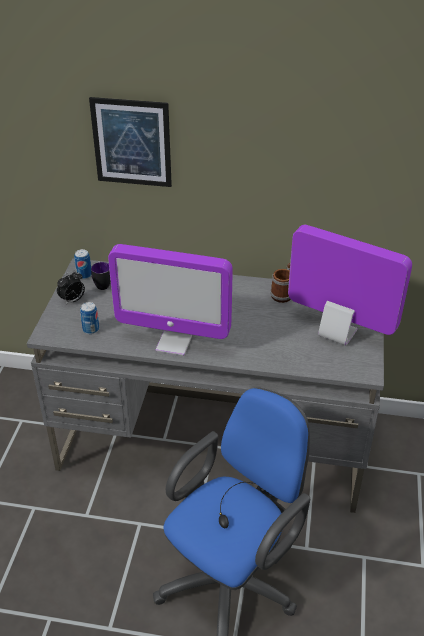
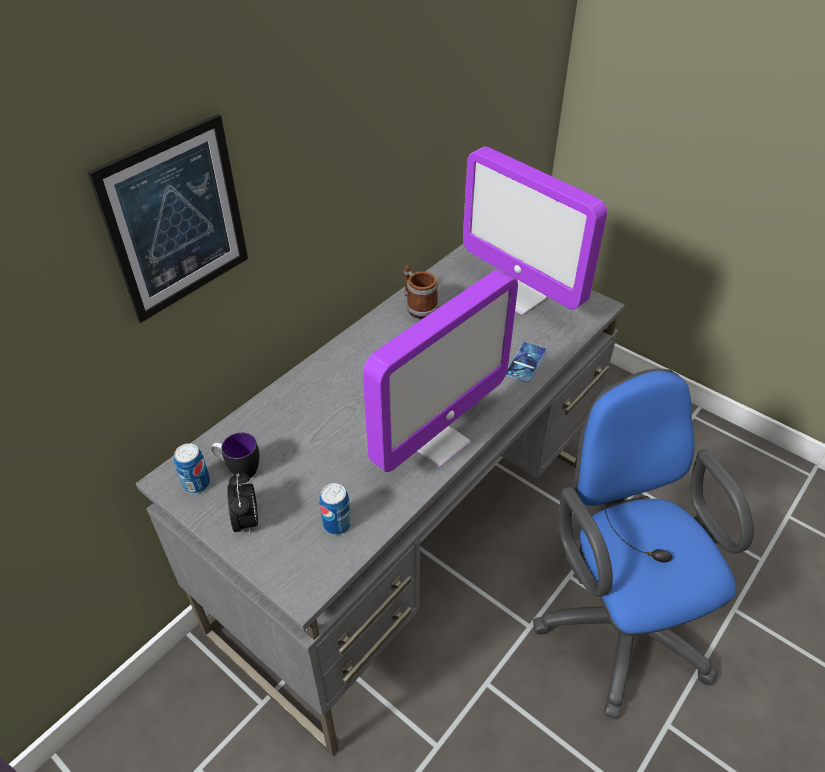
camera: 60 degrees left, 5 degrees up
monitor [288,225,412,345] -> monitor turned 105 degrees counterclockwise [463,147,607,315]
none -> phone [506,342,547,382]

